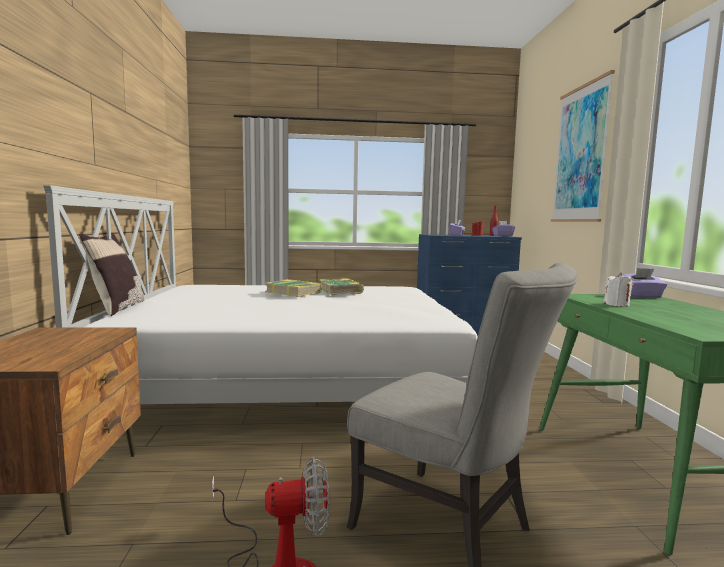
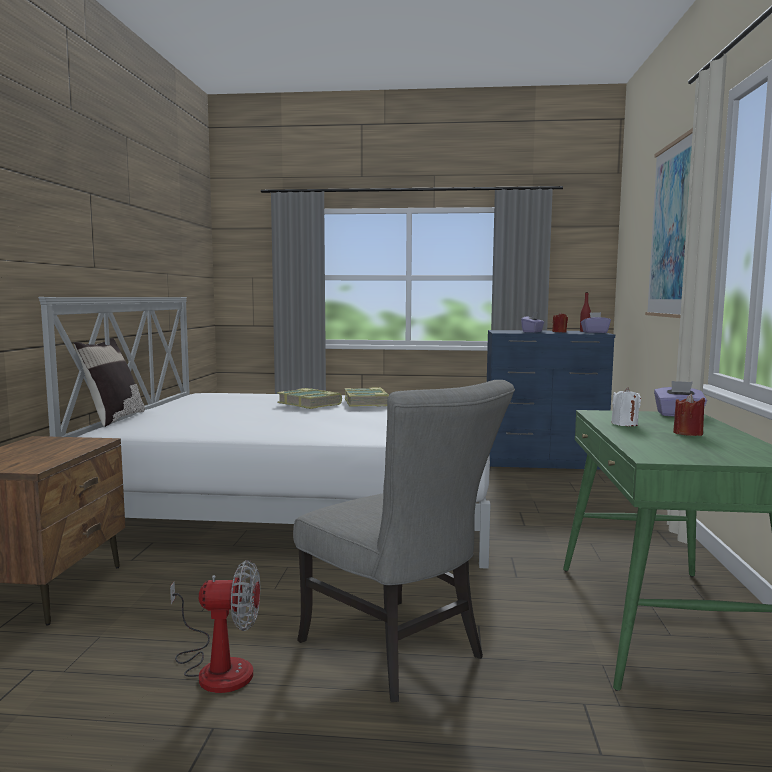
camera: 10 degrees right, 0 degrees up
none -> red candle [673,394,705,436]

